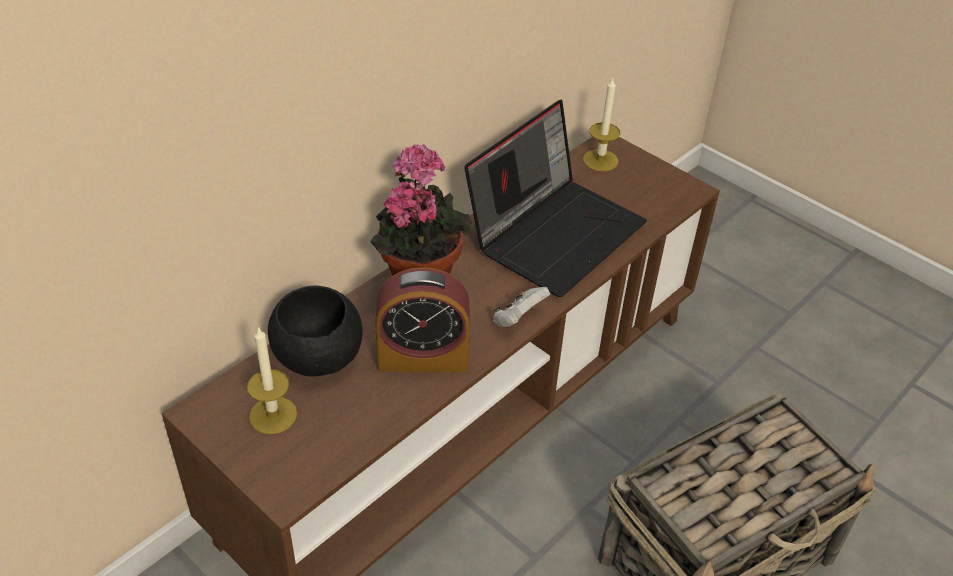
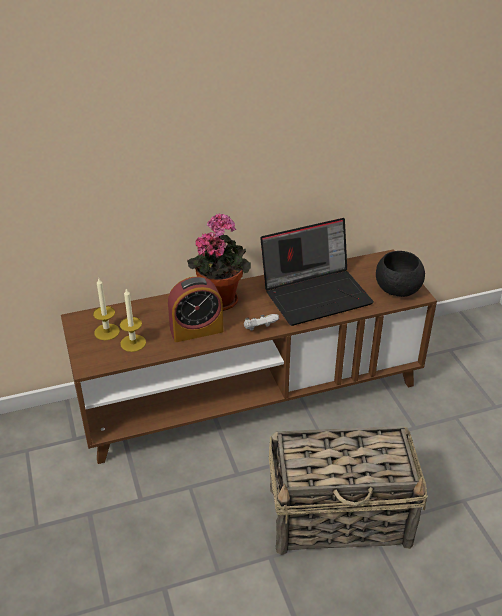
camera: 30 degrees right, 5 degrees down
black bowl [268,286,363,377] -> black bowl moved to [376,251,425,297]
alarm clock [375,267,470,372] -> alarm clock turned 45 degrees counterclockwise [168,276,223,342]
candle [583,78,620,171] -> candle moved to [120,289,146,352]

